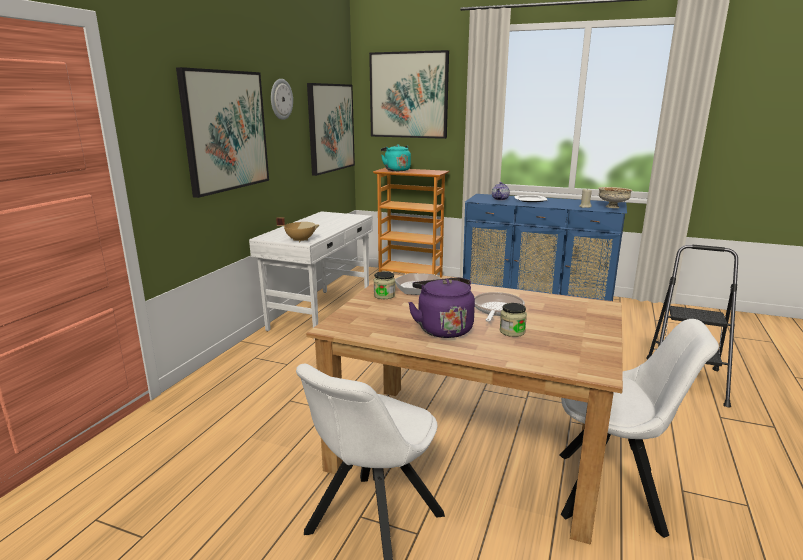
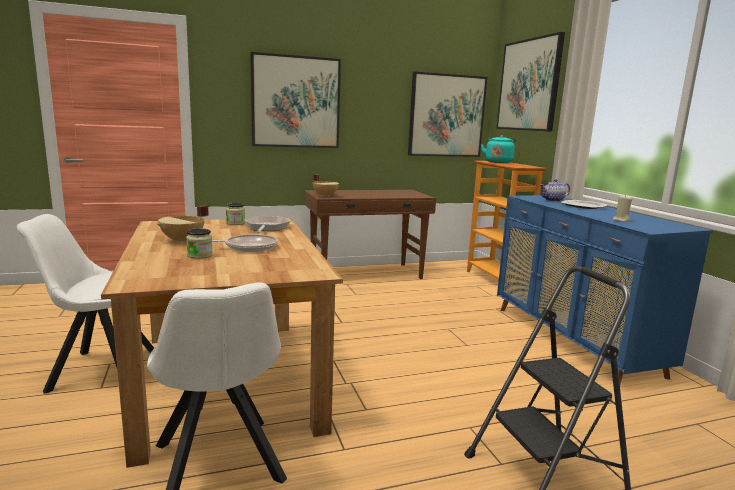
camera: 50 degrees right, 5 degrees down
white console table [249,211,373,340] -> brown console table [305,190,436,279]
wall clock [271,79,293,120] -> none
purple kettle [408,277,475,338] -> beige cooking pot [157,205,209,243]
beige bowl [598,187,633,208] -> none

